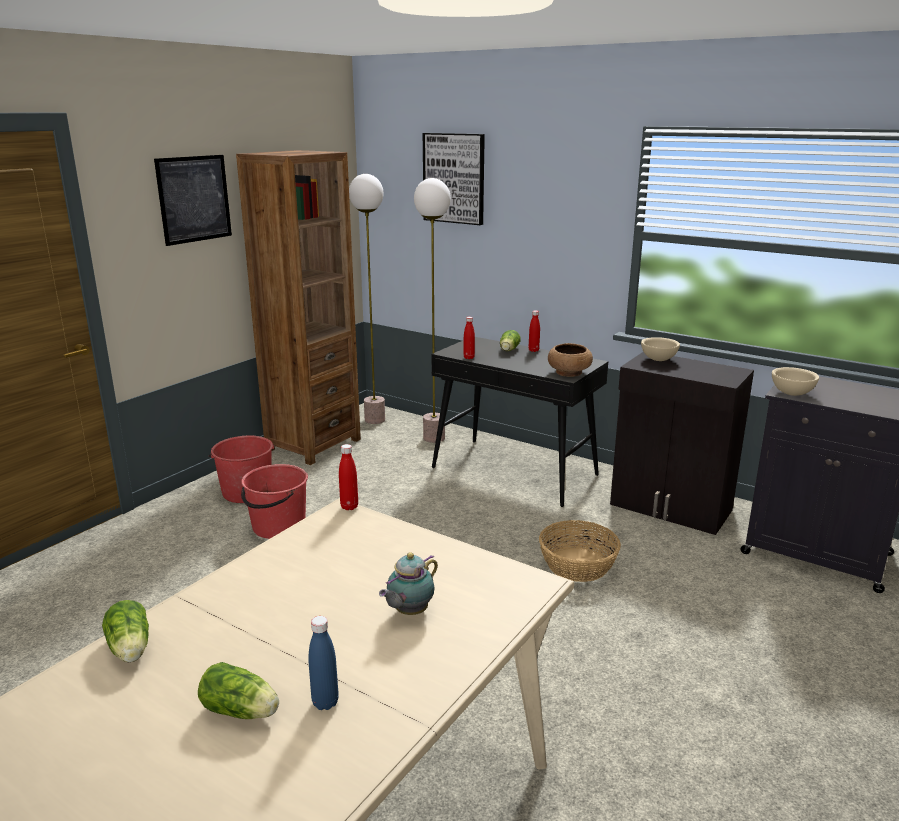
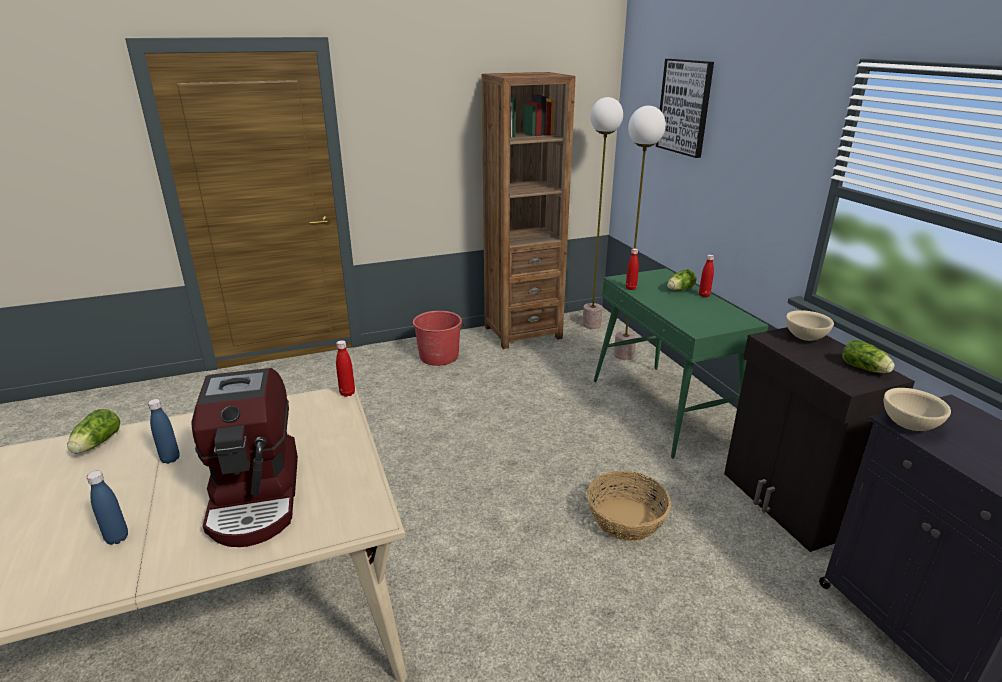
camera: 35 degrees right, 5 degrees up
picture [154,155,232,246] -> none
lettuce [198,662,279,719] -> lettuce moved to [842,339,895,373]
red bucket [241,464,308,539] -> none
teapot [379,552,438,615] -> coffee machine [191,368,298,547]
black console table [431,337,608,507] -> green console table [594,268,769,458]
brown bowl [548,343,593,377] -> none
none -> blue bottle [148,399,180,464]

